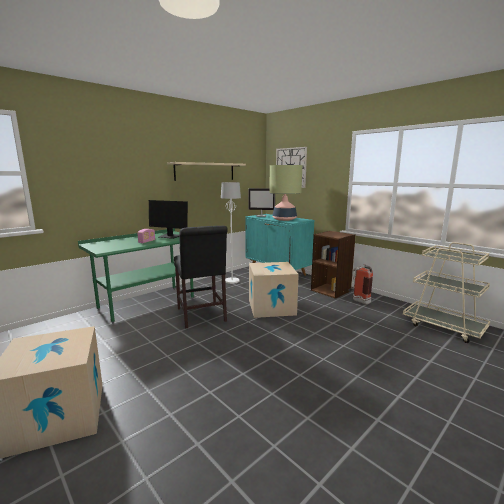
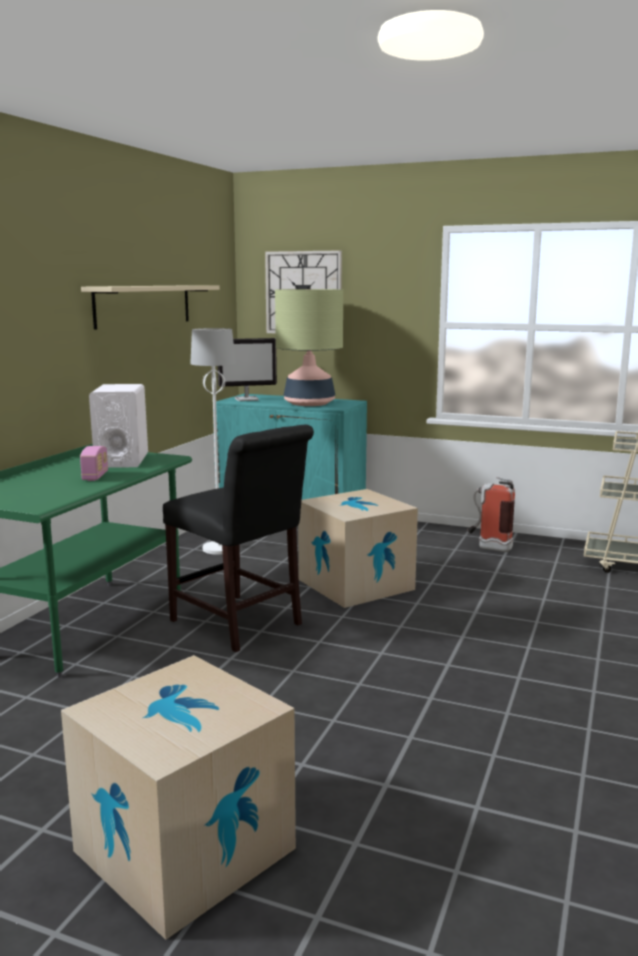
camera: 25 degrees left, 0 degrees up
monitor [149,200,188,239] -> white speaker [89,384,148,468]
brown bookcase [311,231,356,299] -> none

